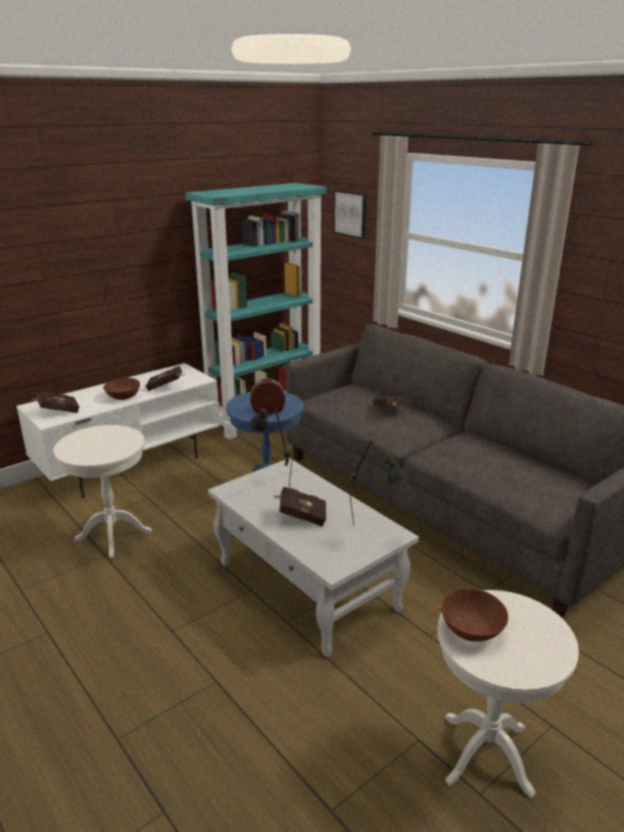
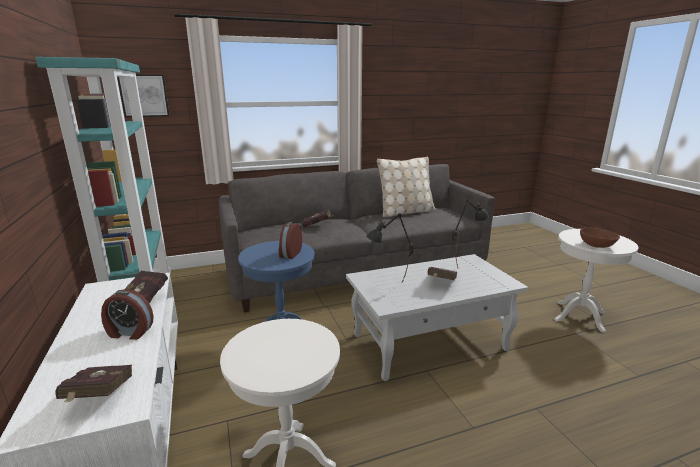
camera: 70 degrees left, 5 degrees down
brown bowl [103,378,140,400] -> alarm clock [101,289,154,340]
none -> beige pillow [377,157,435,217]

